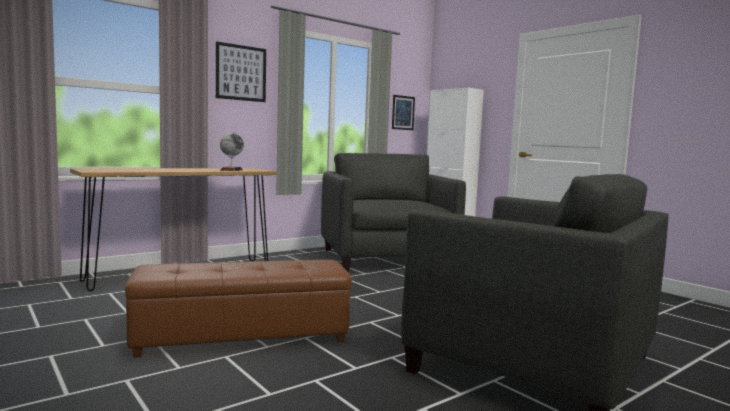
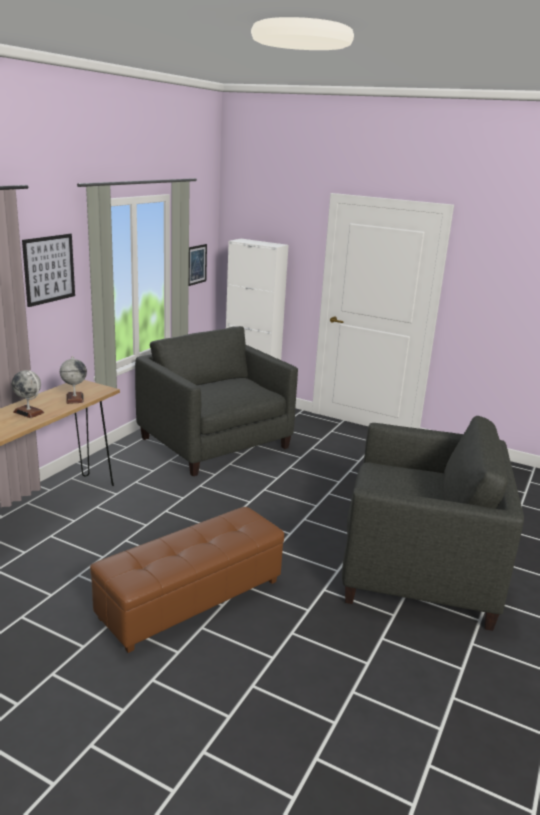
camera: 25 degrees left, 15 degrees up
none -> globe [12,370,44,418]

